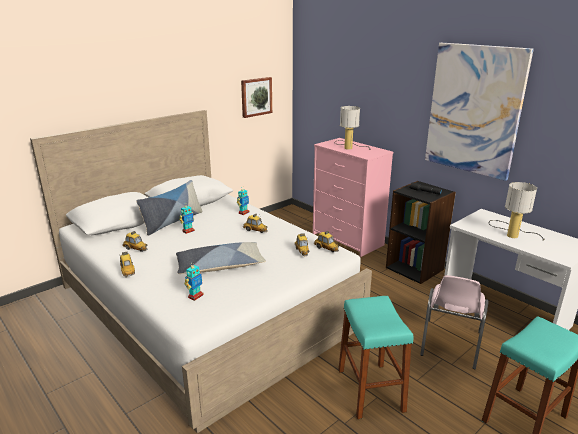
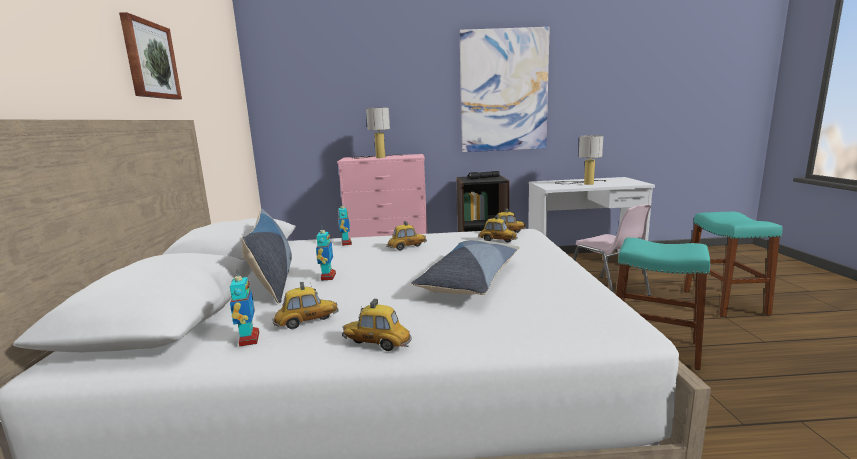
camera: 50 degrees left, 10 degrees down
toy robot [184,262,204,301] -> toy robot moved to [230,269,259,347]
picture [241,77,272,118] -> picture moved to [119,12,182,100]

